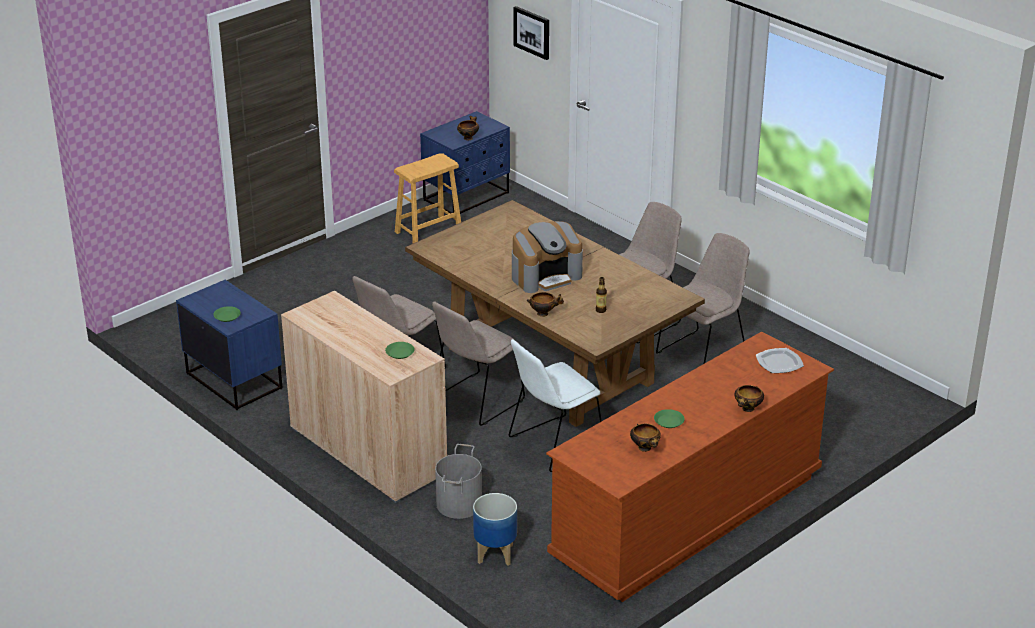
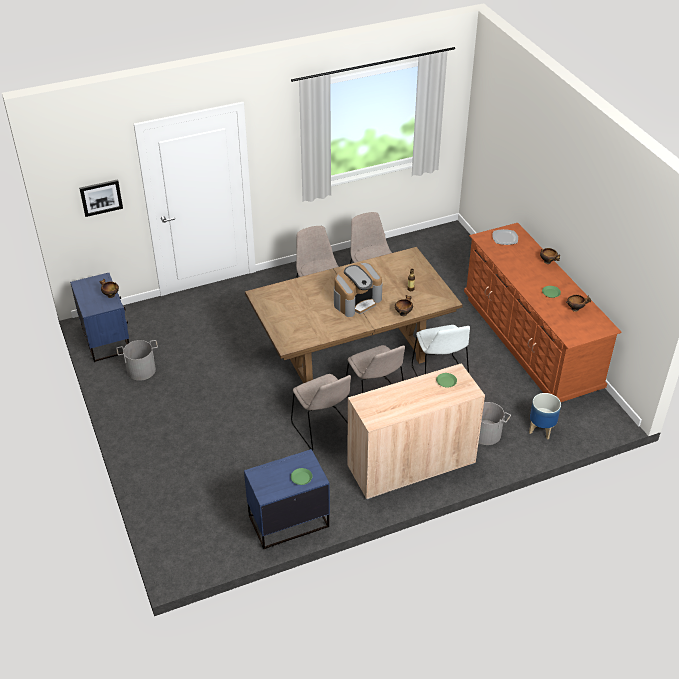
camera: 70 degrees left, 10 degrees up
brown stool [394,153,461,243] -> grey bucket [116,340,158,381]
coffee machine [512,221,583,293] -> coffee machine turned 60 degrees clockwise [334,263,382,317]

